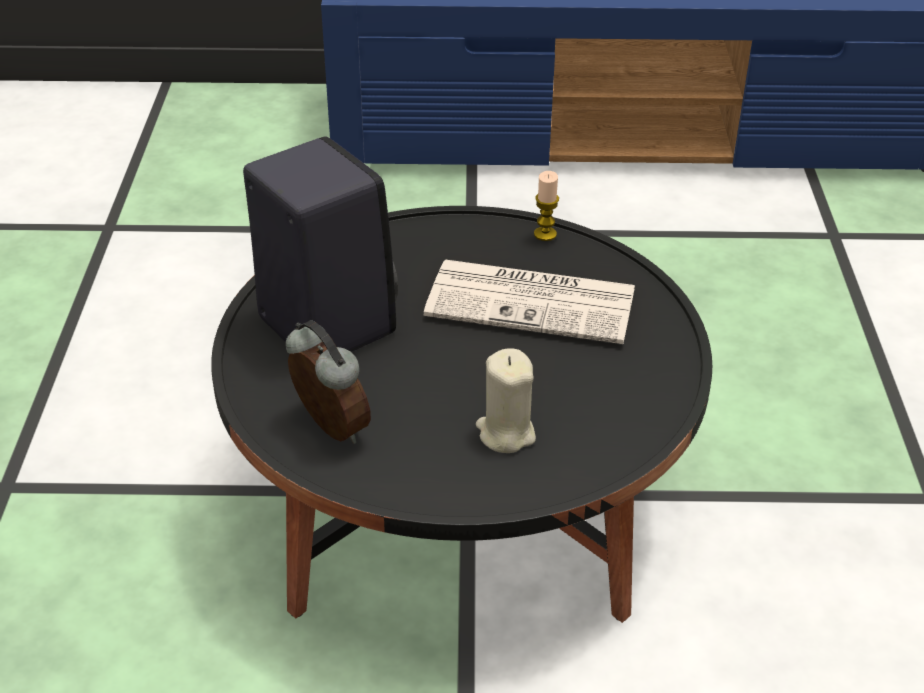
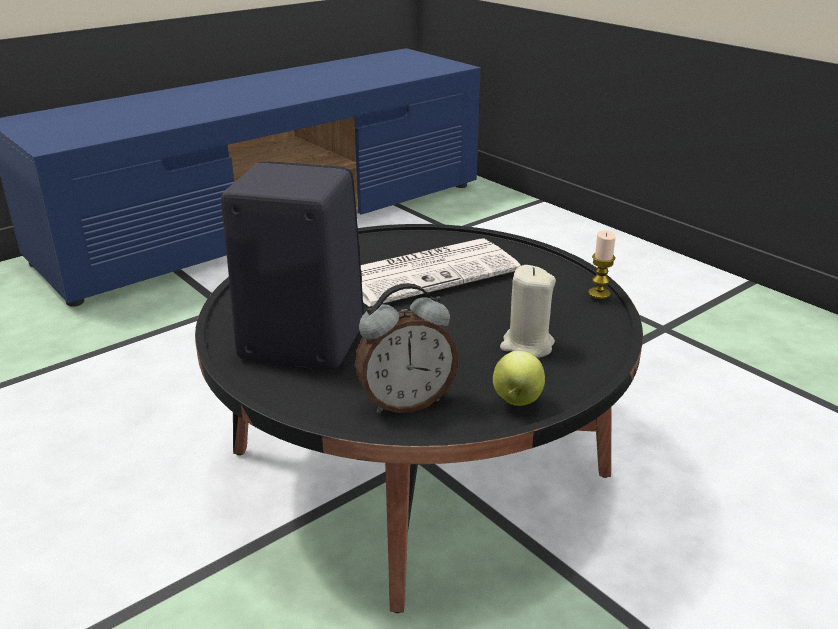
camera: 40 degrees left, 10 degrees down
alarm clock [286,321,371,444] -> alarm clock turned 150 degrees clockwise [354,283,458,413]
candle [534,171,559,241] -> candle moved to [588,230,616,299]
none -> apple [493,351,545,406]

